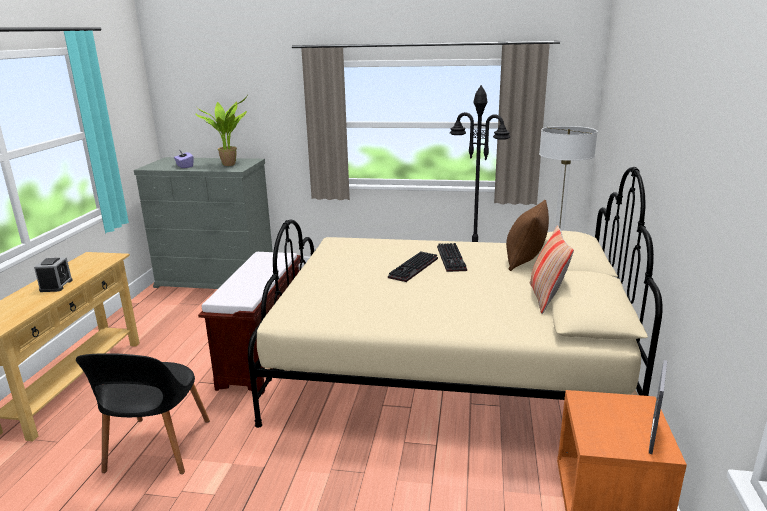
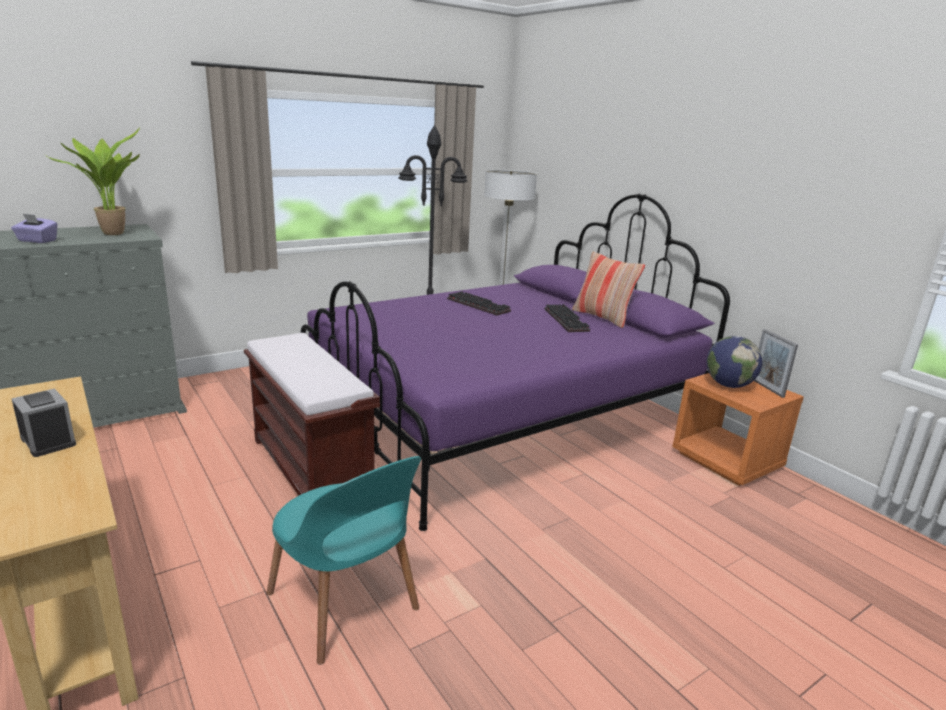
camera: 45 degrees left, 0 degrees up
black chair [76,353,210,474] -> turquoise chair [267,456,421,665]
beige bed [248,167,662,428] -> purple bed [300,193,730,531]
keyboard [388,252,438,282] -> keyboard moved to [545,304,590,332]
brown pillow [506,200,549,271] -> none
none -> globe [707,336,762,388]

